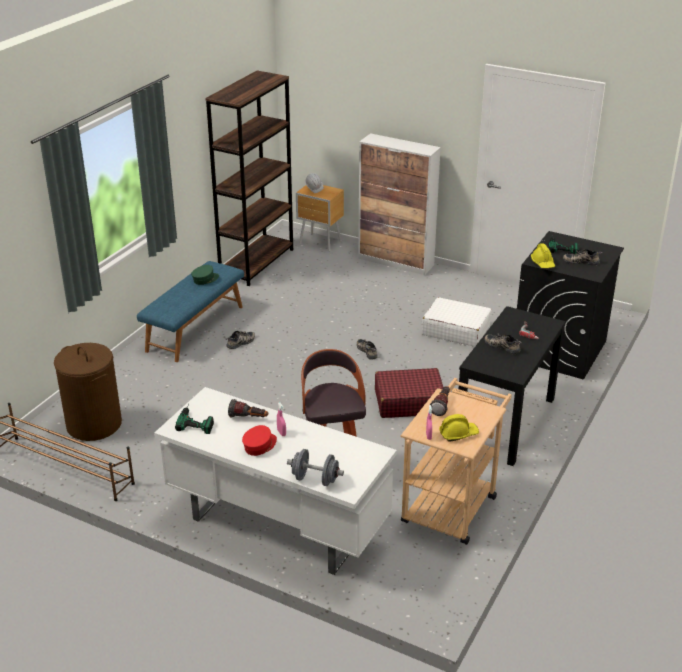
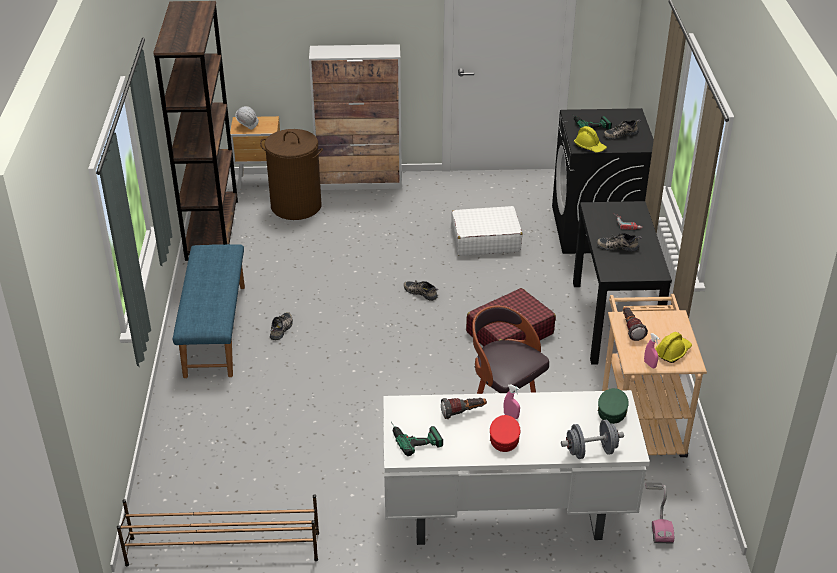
camera: 30 degrees left, 5 degrees up
brown laundry basket [54,343,122,441] -> brown laundry basket moved to [260,129,323,220]
green cap [191,265,219,285] -> green cap moved to [598,388,629,424]
none -> vacuum cleaner [645,482,674,544]

